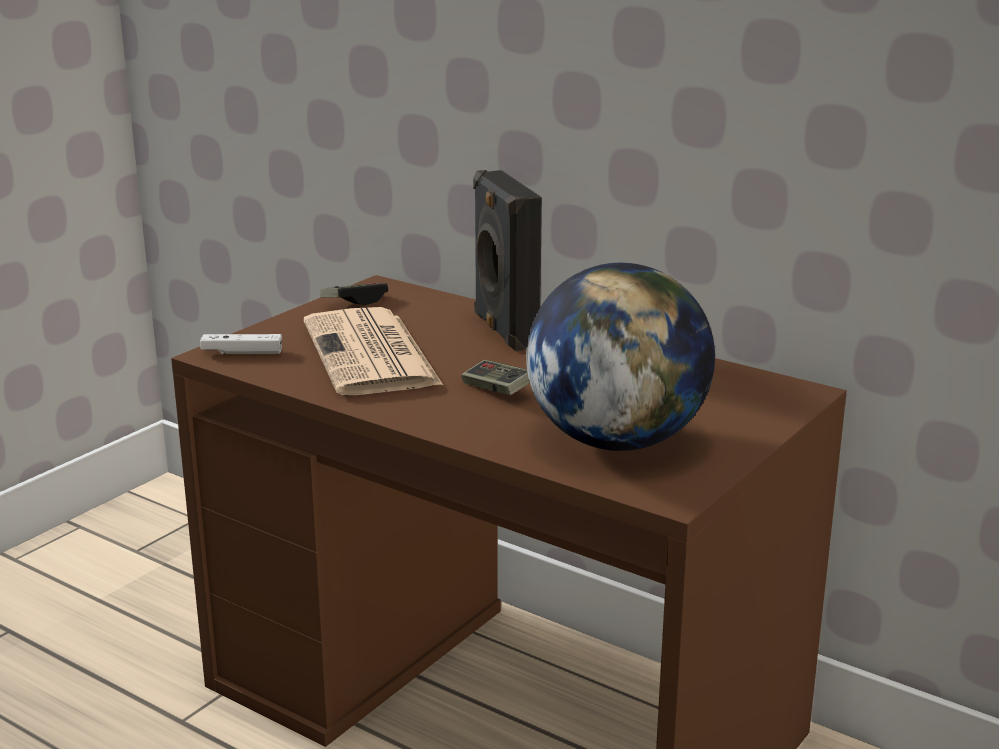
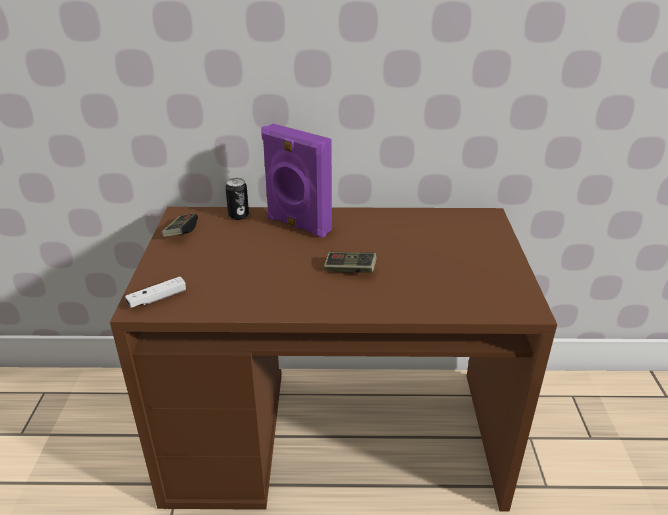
camera: 35 degrees left, 10 degrees up
newspaper [304,307,443,395] -> none
black speaker [473,170,542,352] -> purple speaker [261,124,332,238]
globe [526,263,715,451] -> none
none -> can [225,178,249,220]

